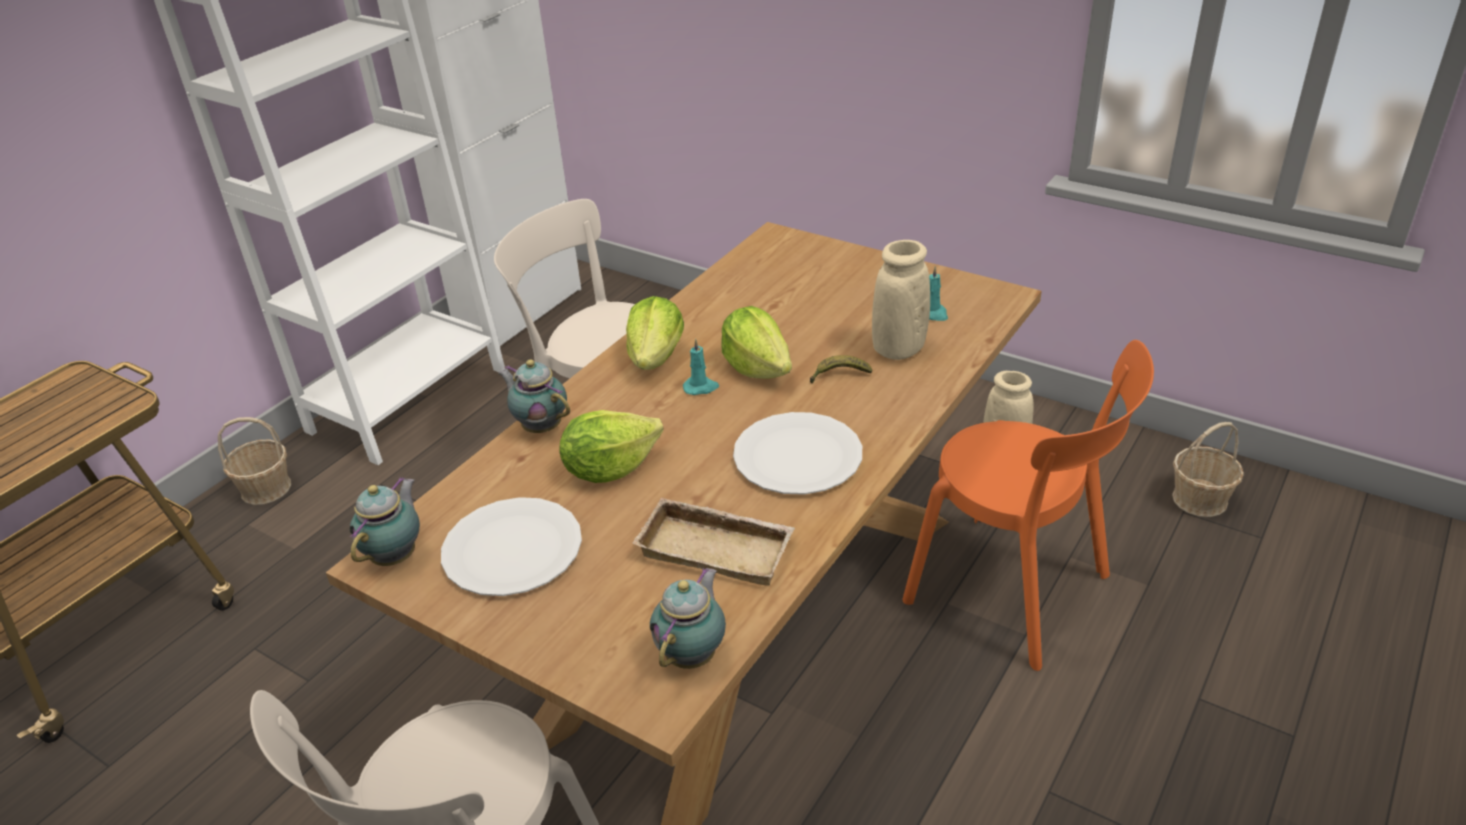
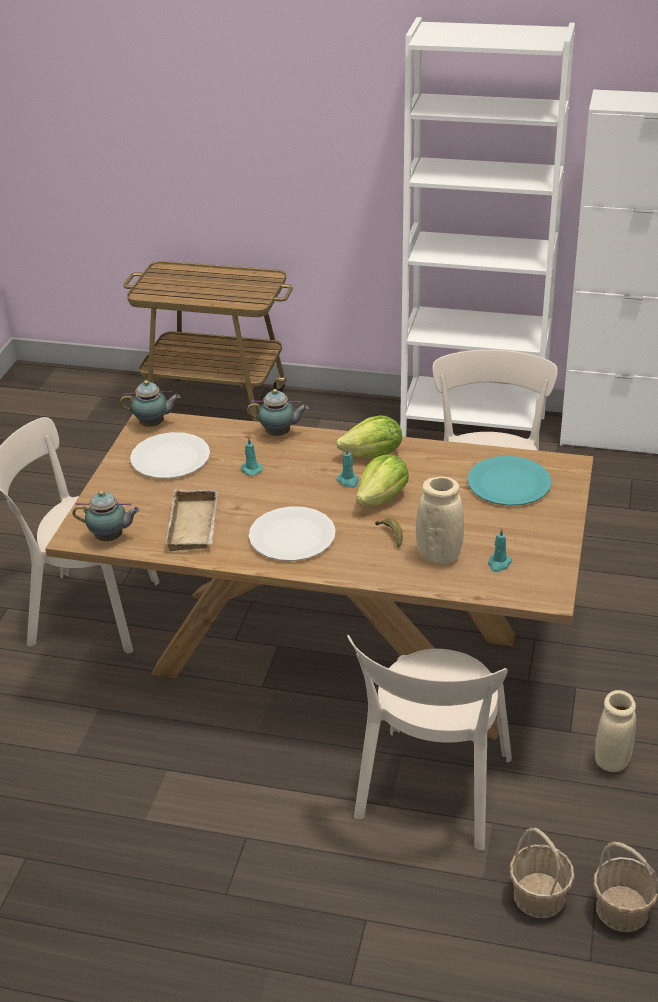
camera: 70 degrees right, 0 degrees up
basket [218,417,291,505] -> basket moved to [509,828,575,918]
teapot [498,359,570,433] -> teapot turned 75 degrees clockwise [247,389,309,436]
lettuce [559,410,664,483] -> turquoise candle [241,437,263,476]
orange chair [902,340,1154,671] -> beige chair [347,635,512,851]
none -> turquoise plate [467,456,552,506]

